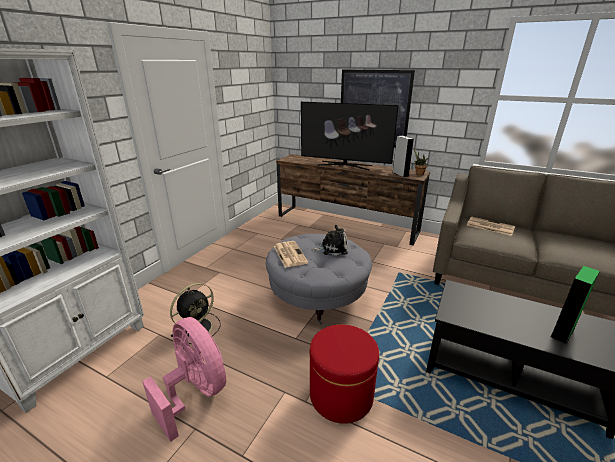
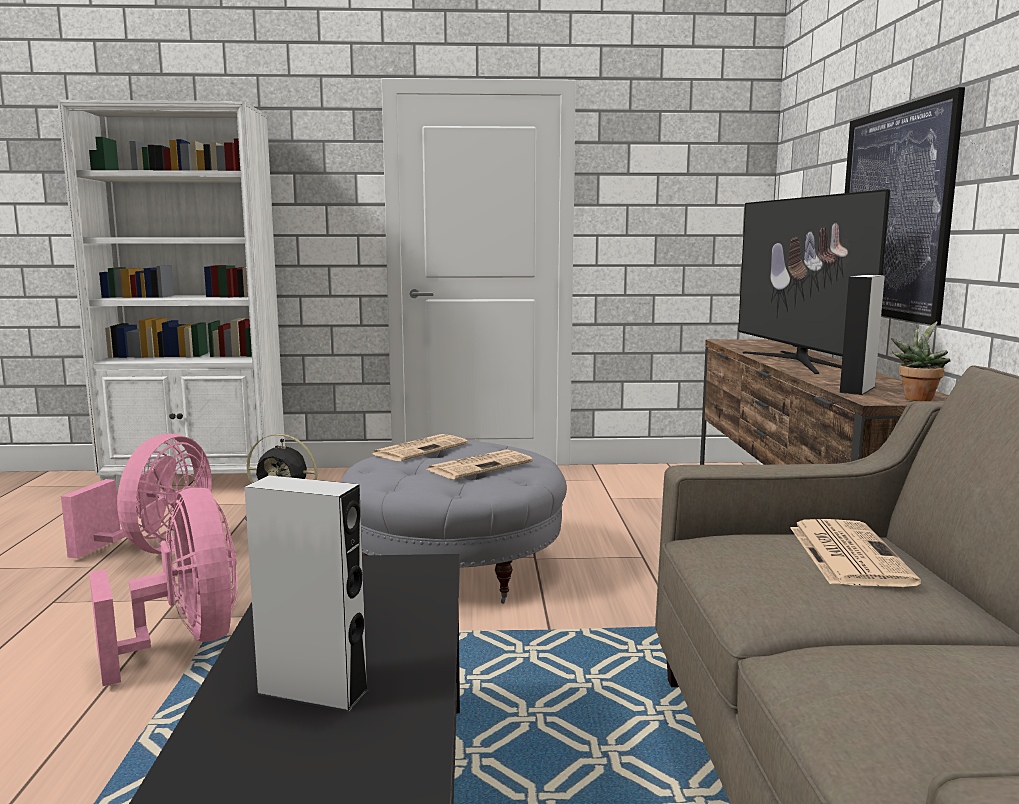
camera: 60 degrees right, 15 degrees down
red ottoman [310,325,379,424] -> pink fan [89,488,238,686]
plush toy [311,225,348,256] -> newspaper [427,449,533,479]
green speaker [551,266,600,344] -> grey speaker [244,476,369,712]

